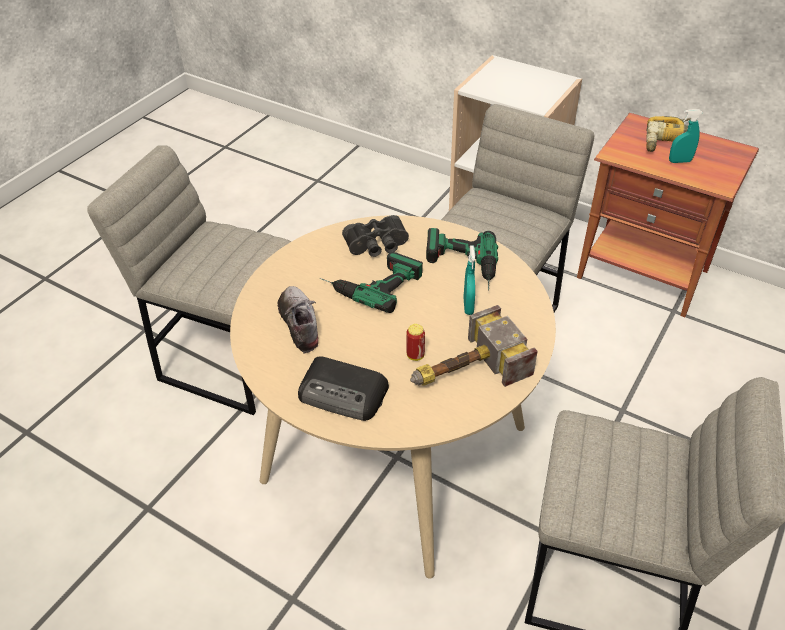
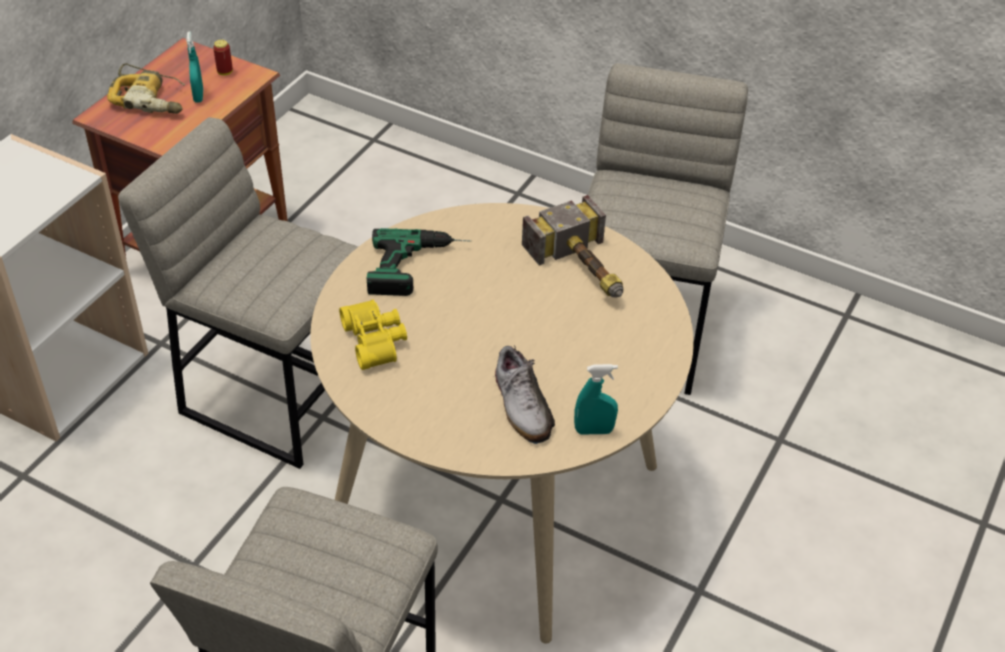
camera: 95 degrees left, 0 degrees up
shoe [278,286,319,354] -> shoe turned 90 degrees counterclockwise [495,346,555,444]
radio [298,356,389,421] -> none
power drill [319,252,423,313] -> none
black binoculars [342,215,409,257] -> yellow binoculars [339,300,407,370]
can [406,324,425,361] -> can moved to [213,40,233,76]
turquoise spray bottle [463,246,475,315] -> turquoise spray bottle moved to [574,364,618,435]

